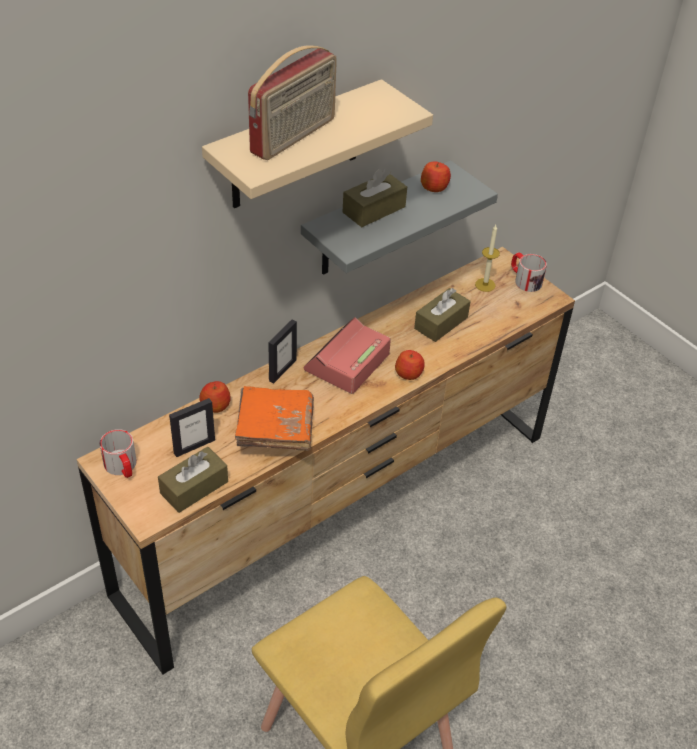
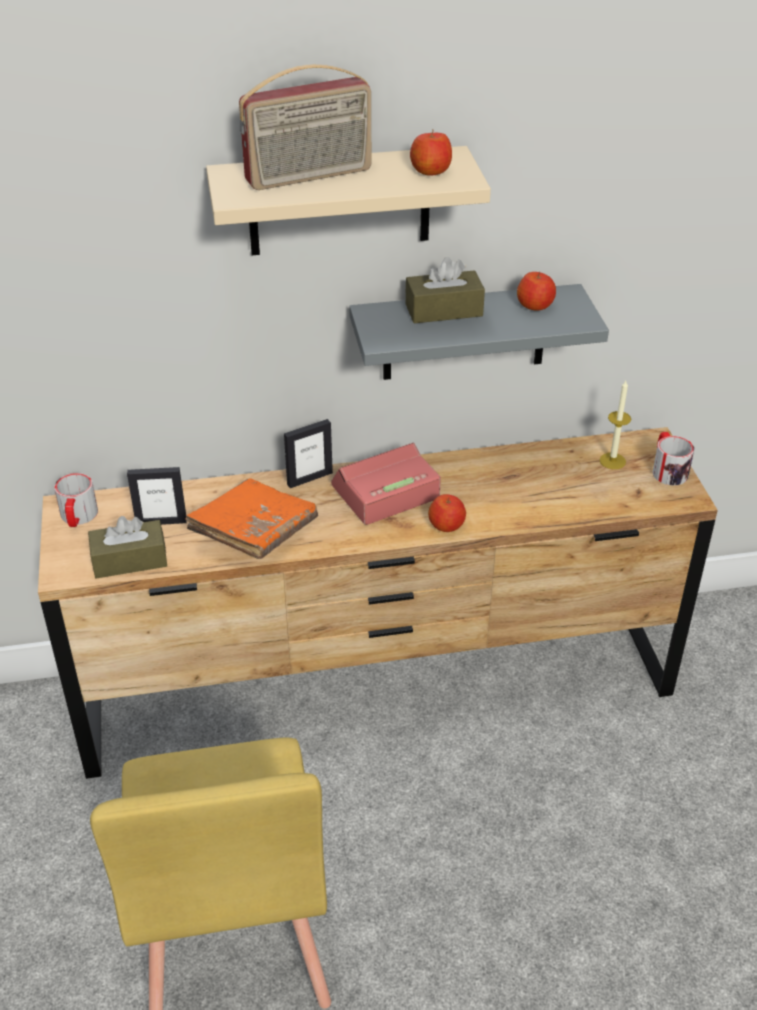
camera: 30 degrees right, 5 degrees down
apple [200,381,231,413] -> apple moved to [410,130,452,176]
brown tissue box [414,288,471,342] -> none

